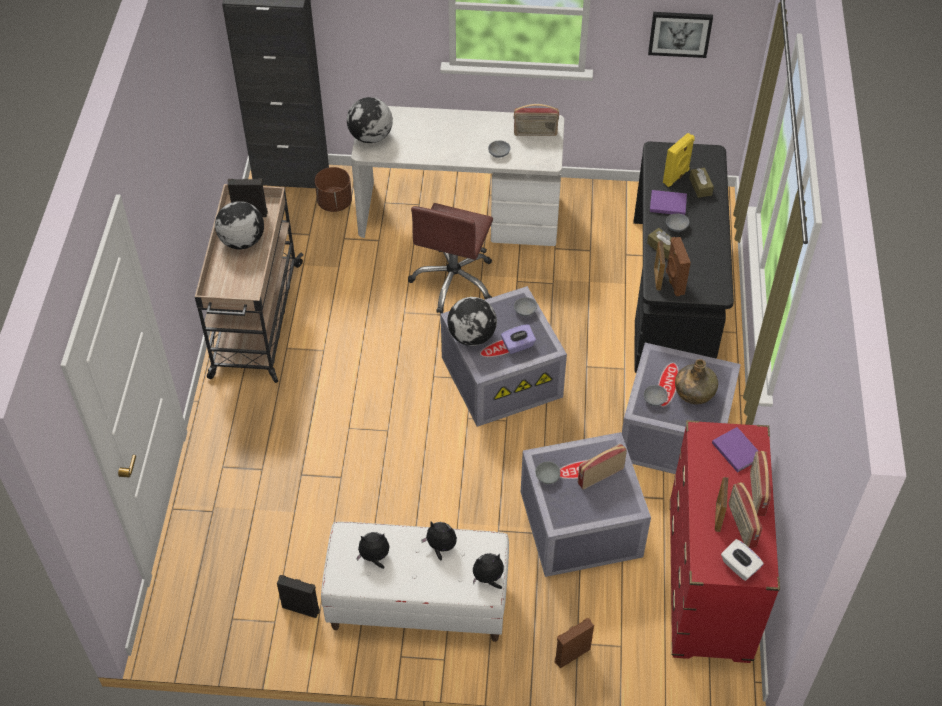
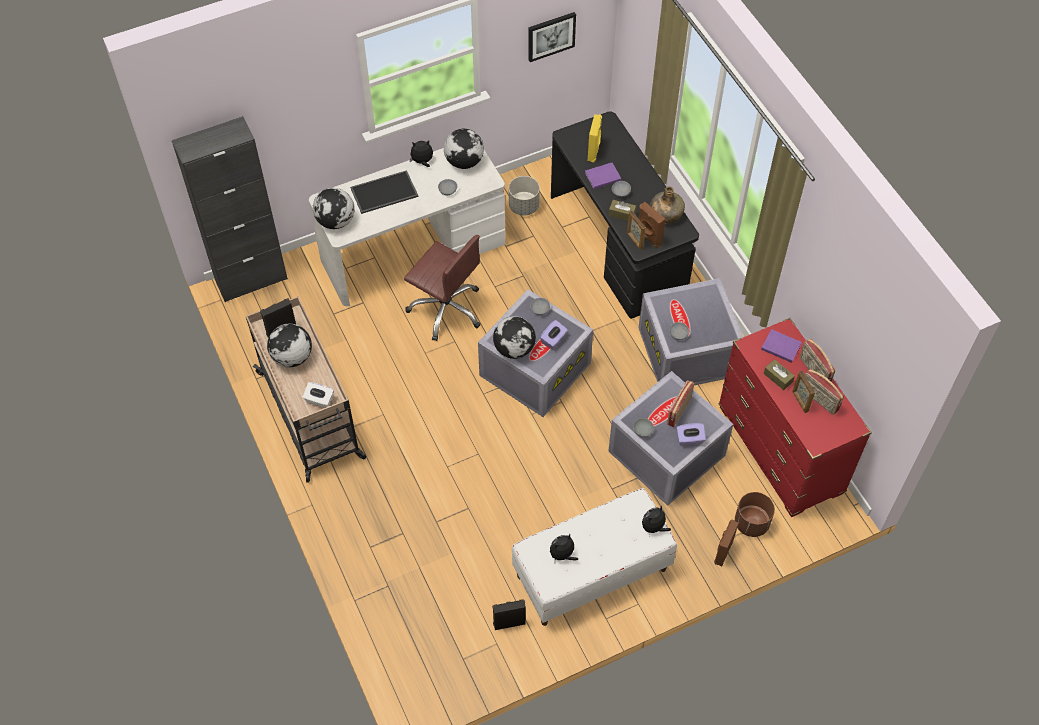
camera: 30 degrees left, 5 degrees up
brown planter [315,167,352,212] -> brown planter moved to [735,492,775,537]
brown office chair [408,203,493,313] -> brown office chair turned 45 degrees counterclockwise [404,235,481,341]
plush toy [421,522,457,560] -> plush toy moved to [409,140,433,167]
radio [514,104,559,136] -> globe [444,129,484,169]
green bottle [675,359,718,404] -> green bottle moved to [650,186,685,224]
brown tissue box [689,168,714,198] -> brown tissue box moved to [764,359,795,390]
white tissue box [721,539,764,581] -> white tissue box moved to [303,382,334,408]
none -> tray [350,170,418,214]
none -> grey planter [509,176,540,216]
none -> purple tissue box [676,423,706,445]

